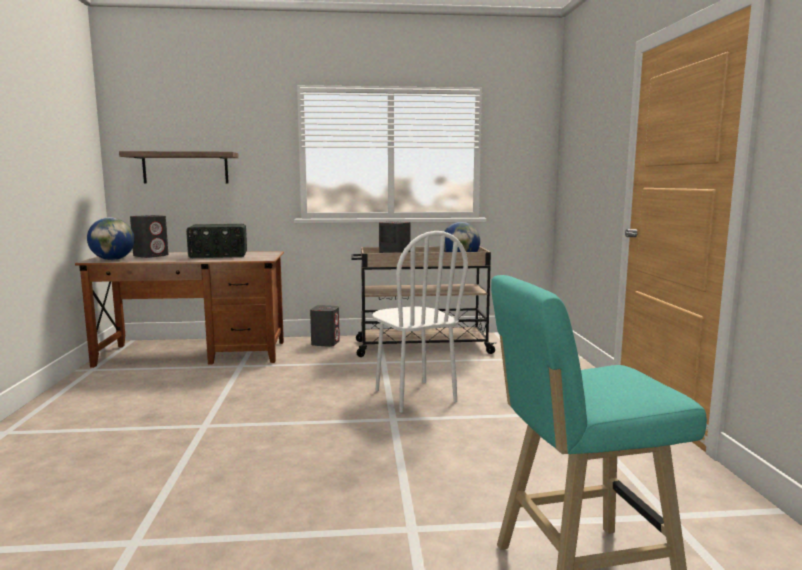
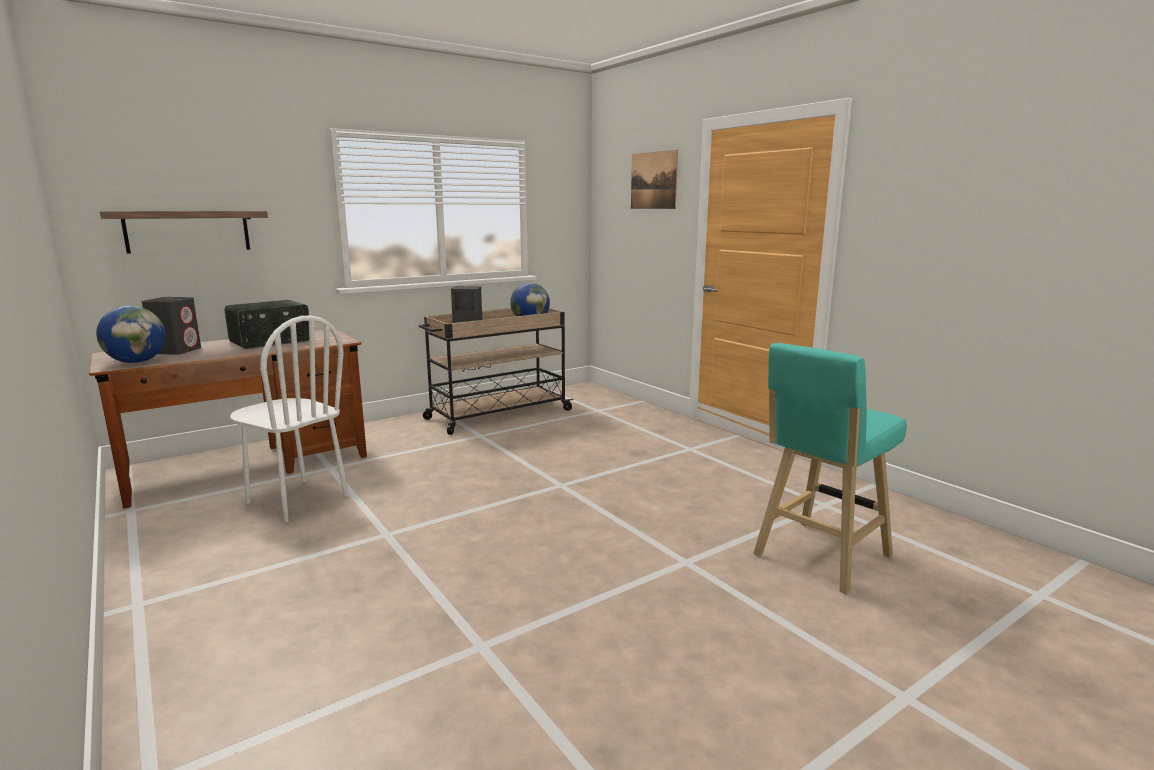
camera: 30 degrees left, 5 degrees up
grey speaker [310,305,340,347] -> none
white chair [372,231,468,413] -> white chair moved to [230,316,348,522]
none -> picture [631,150,678,209]

